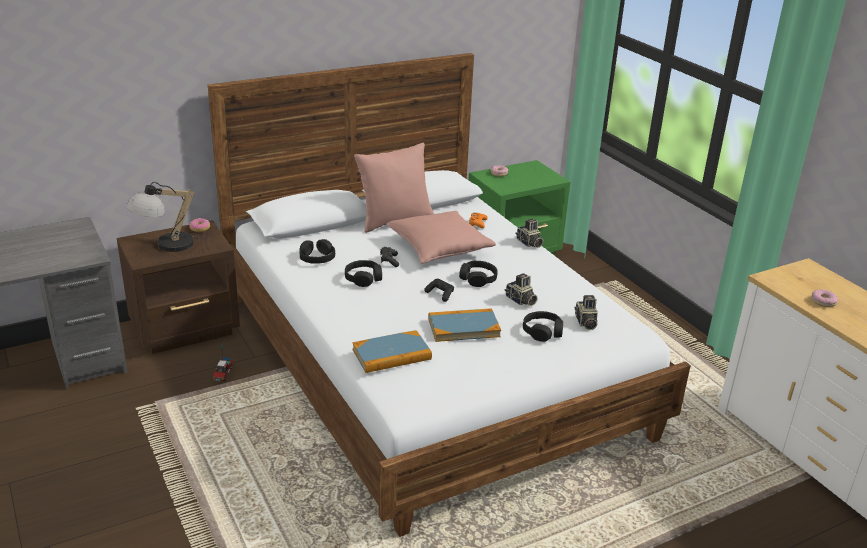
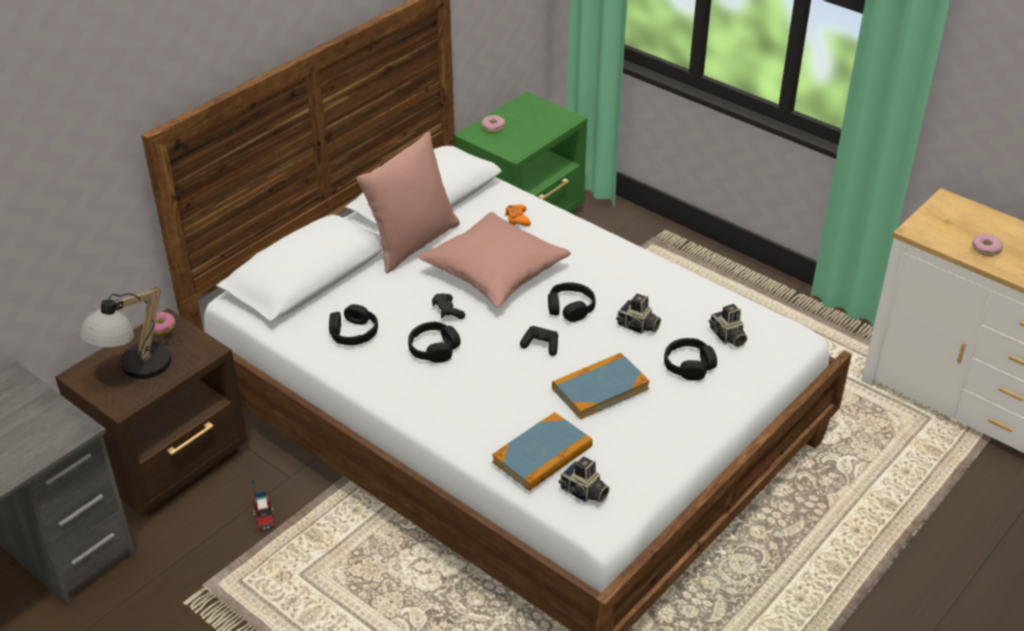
camera: 20 degrees left, 10 degrees up
camera [516,219,544,248] -> camera moved to [558,456,610,503]

